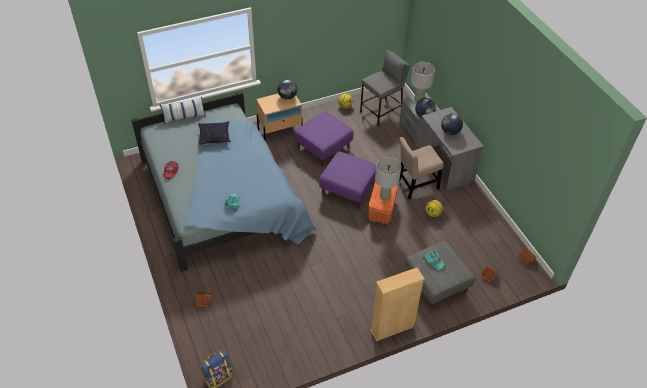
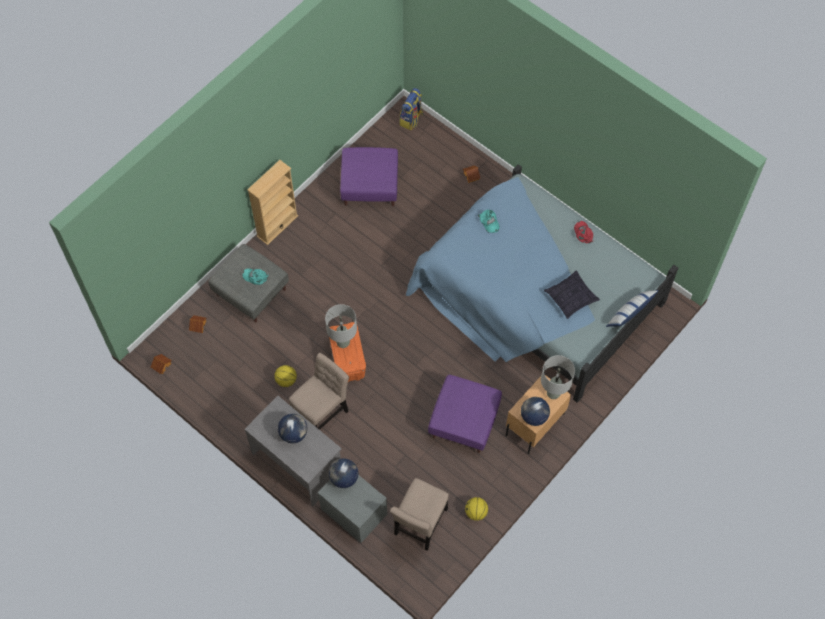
camera: 155 degrees right, 15 degrees up
purple ottoman [319,152,376,208] -> purple ottoman moved to [340,147,398,206]
grey stool [360,50,410,127] -> beige chair [390,478,449,551]
grey table lamp [411,62,435,102] -> grey table lamp moved to [541,355,575,399]

